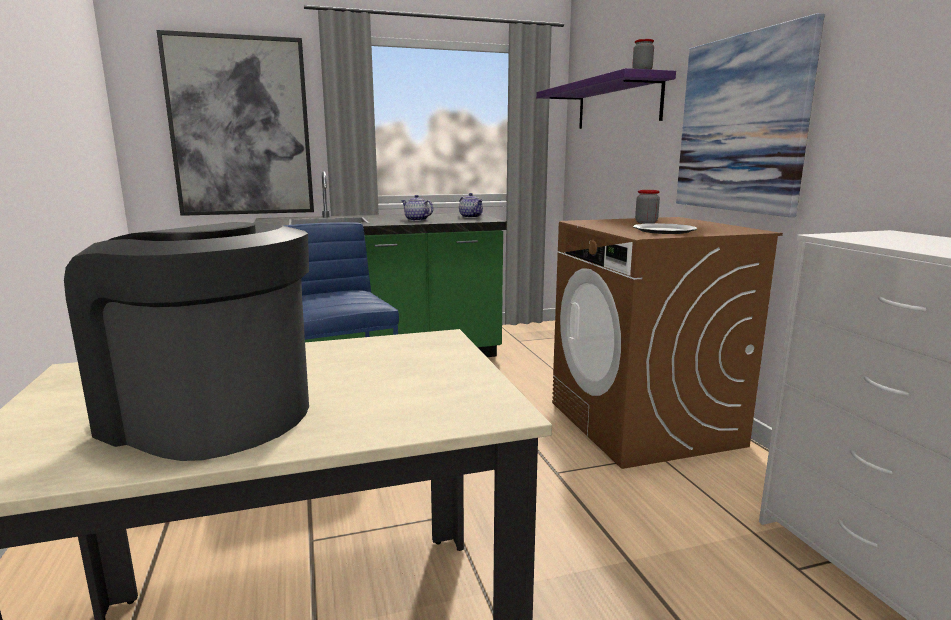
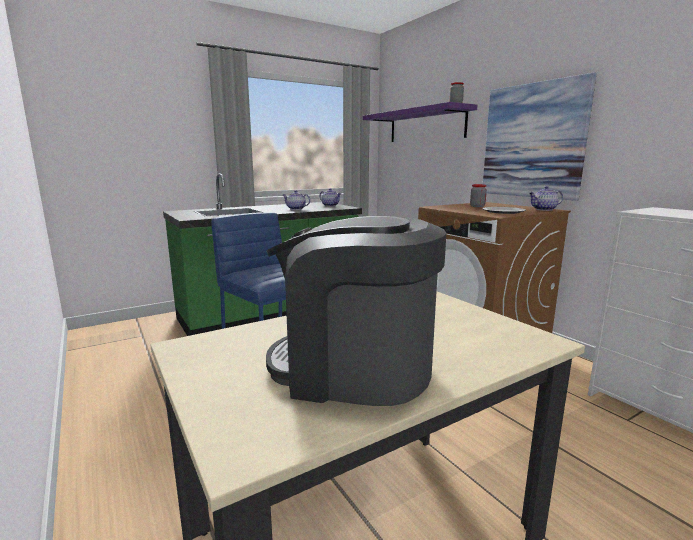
camera: 15 degrees left, 0 degrees up
picture [157,30,314,216] -> none
none -> teapot [529,186,563,211]

